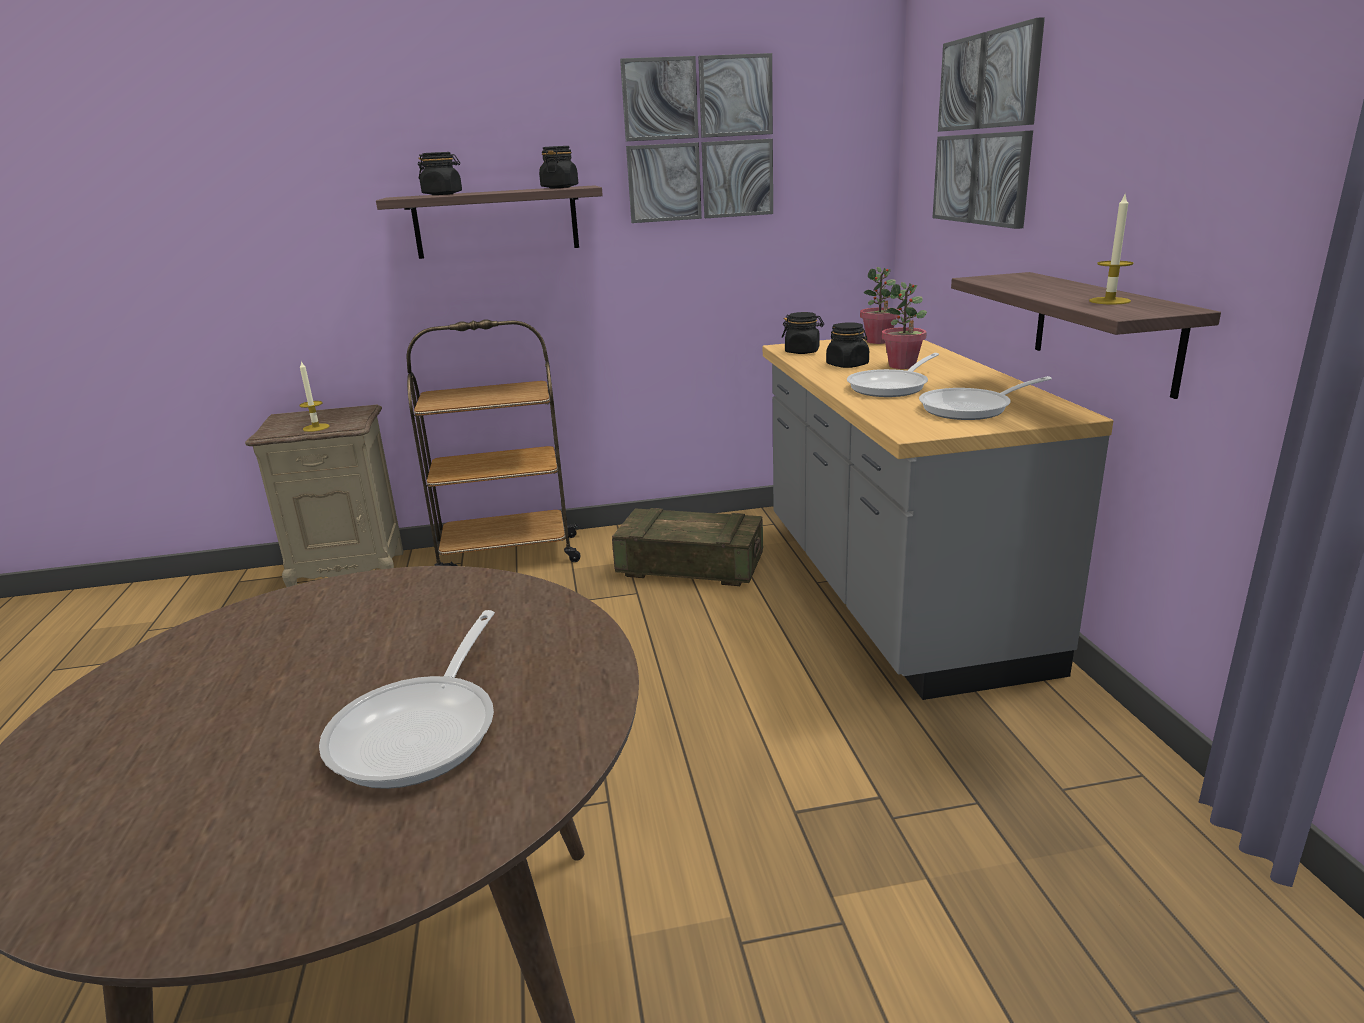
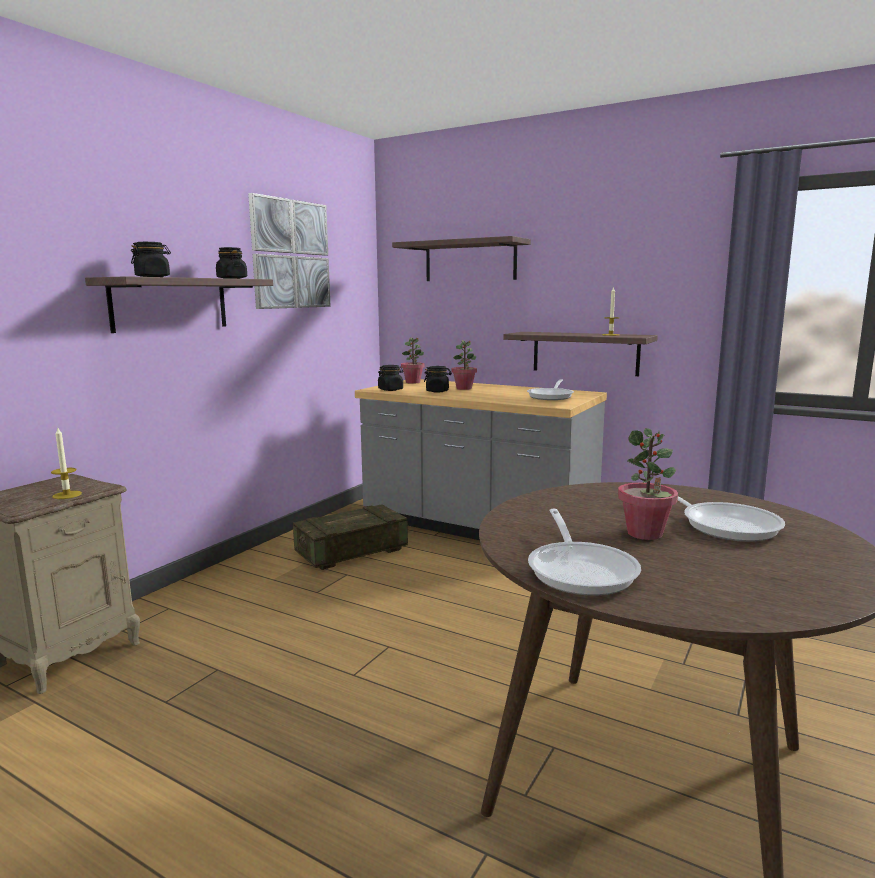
camera: 50 degrees left, 10 degrees down
brown cart [407,319,582,566] -> none
frying pan [847,353,939,397] -> frying pan moved to [528,509,641,596]
picture [933,17,1045,229] -> shelf [392,236,531,281]
none -> potted plant [618,428,678,540]

